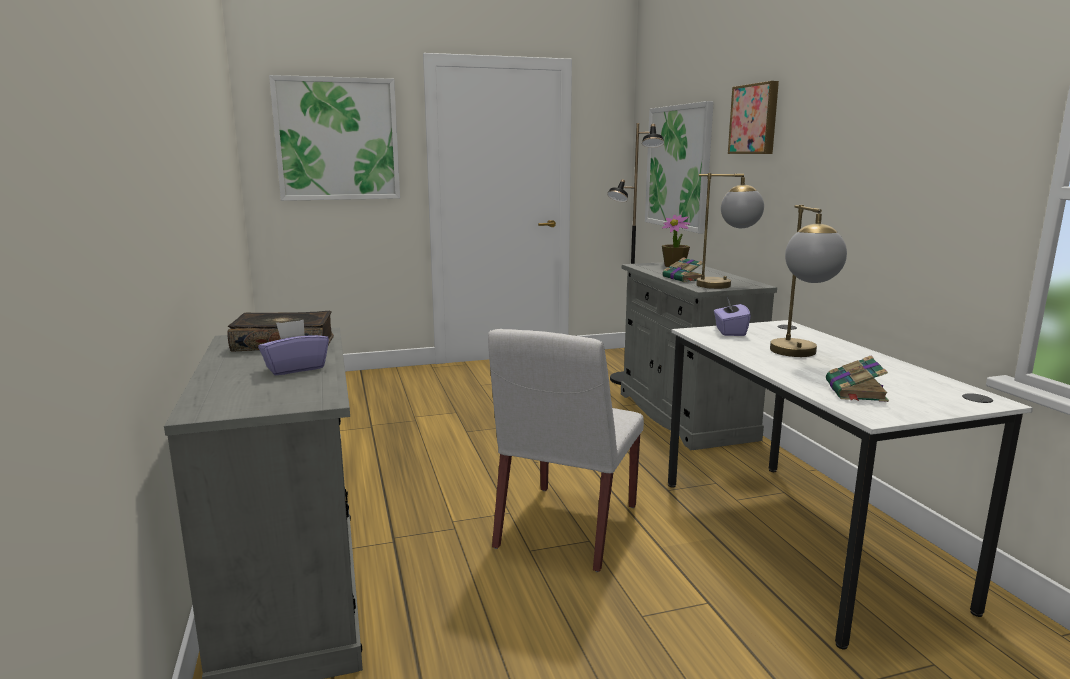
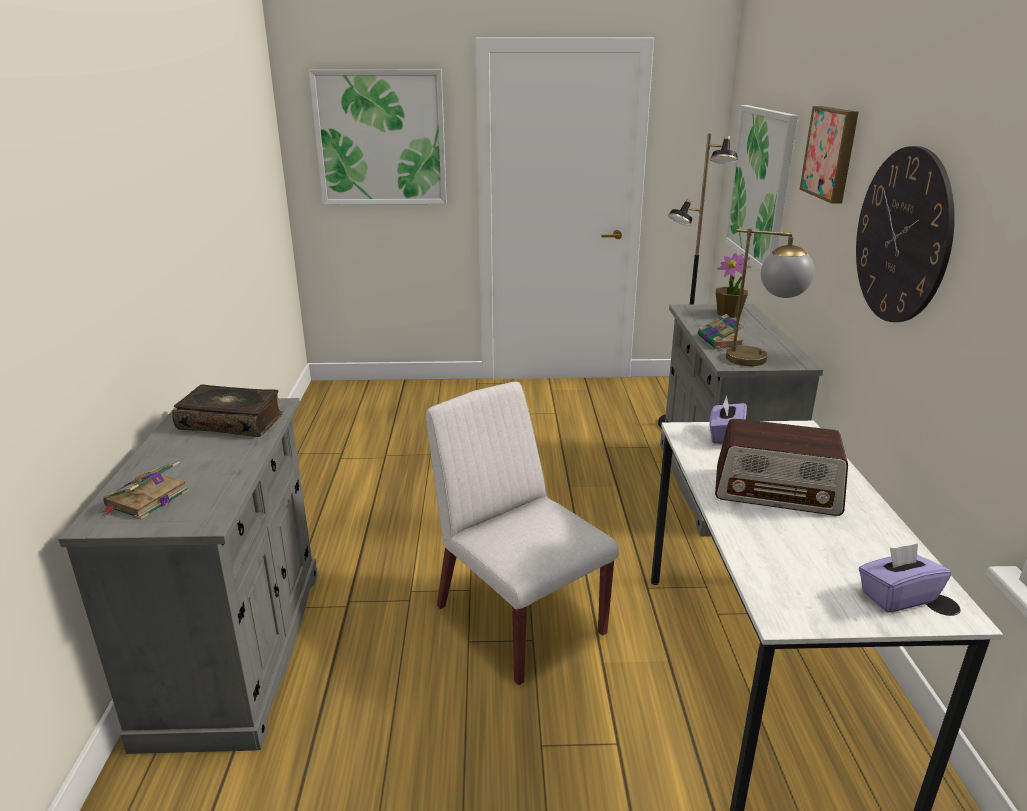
camera: 15 degrees right, 10 degrees up
purple tissue box [258,320,329,375] -> purple tissue box moved to [859,543,951,613]
white chair [488,329,644,572] -> white chair turned 105 degrees clockwise [426,382,619,685]
table lamp [770,205,847,357] -> radio [715,418,848,516]
book [826,356,889,402] -> book moved to [100,461,189,519]
none -> wall clock [856,146,955,322]

